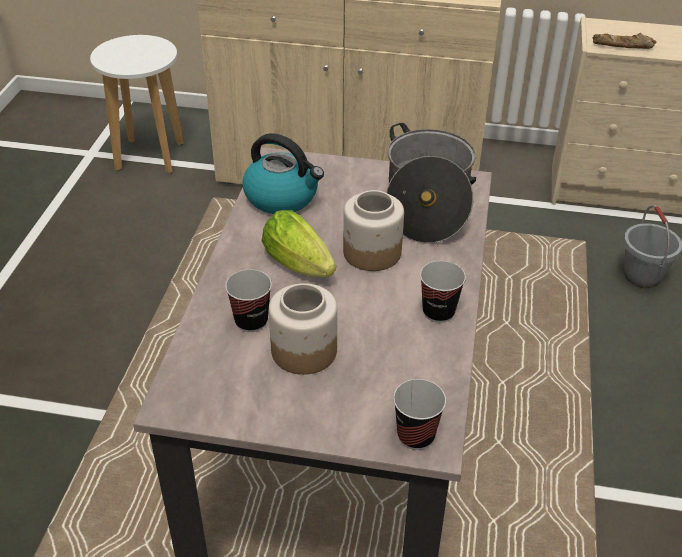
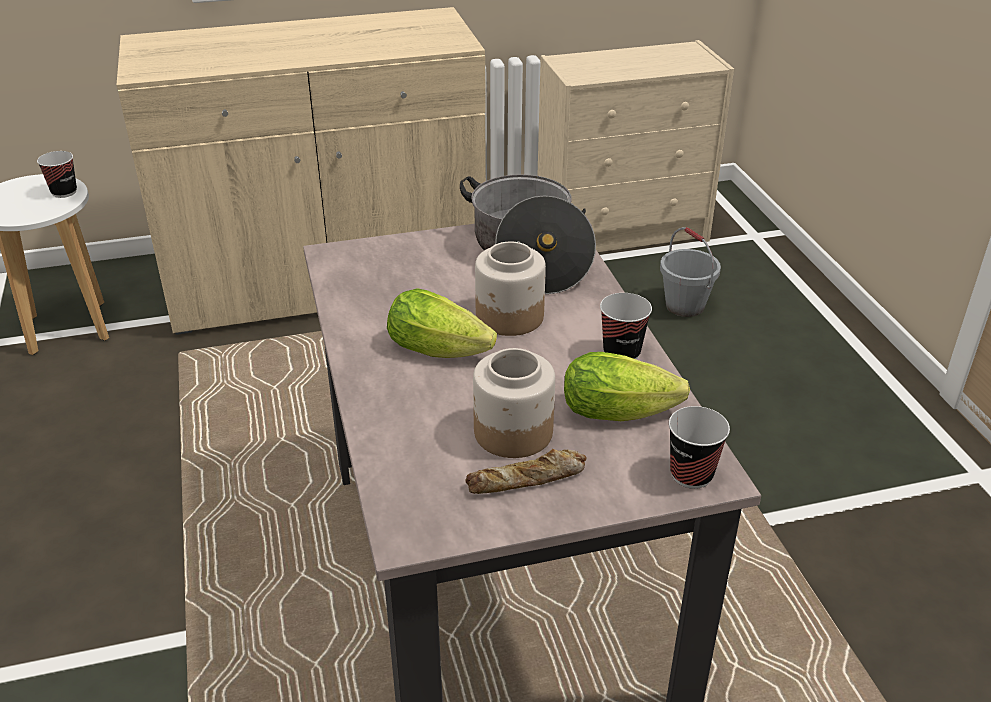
camera: 25 degrees left, 5 degrees down
cup [225,270,272,332] -> cup moved to [37,151,77,198]
kettle [242,133,324,214] -> none
bread [593,33,656,49] -> bread moved to [465,449,587,494]
none -> lettuce [564,352,690,421]

